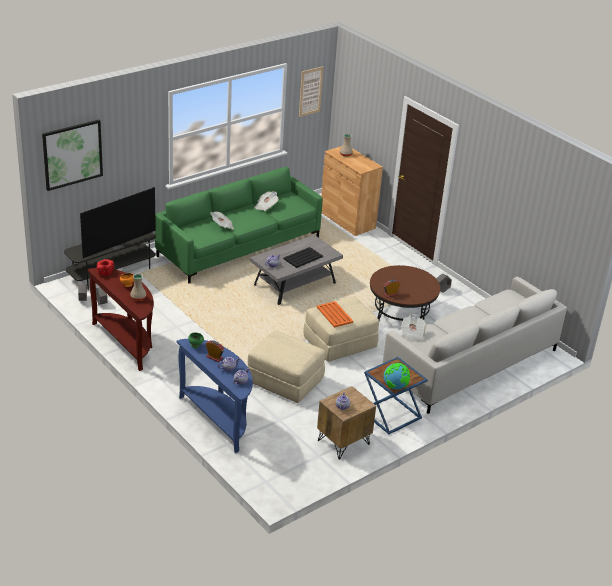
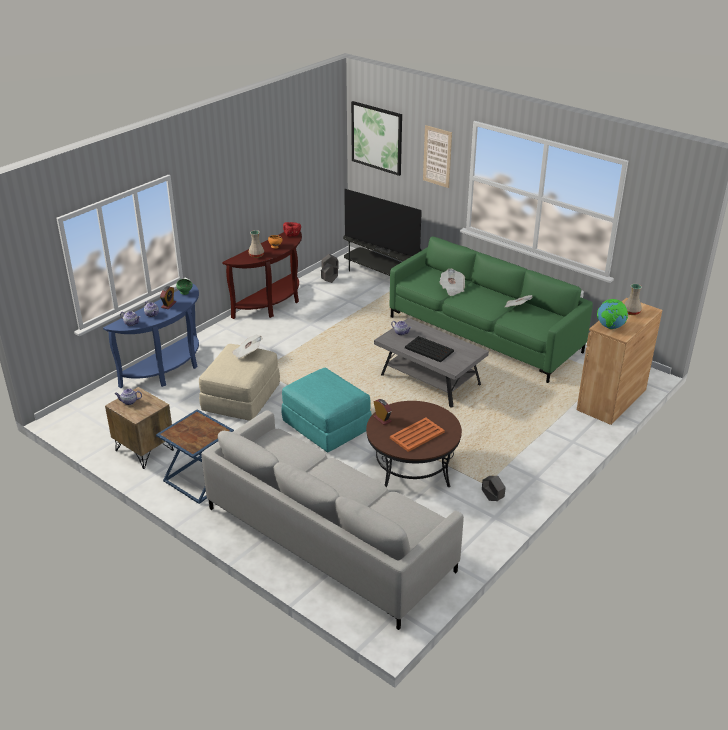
camera: 80 degrees right, 0 degrees up
picture [299,66,324,117] -> picture moved to [423,125,452,188]
beige ottoman [303,296,379,362] -> turquoise ottoman [281,368,372,452]
orange tray [317,301,353,327] -> orange tray moved to [390,418,445,452]
globe [384,363,410,390] -> globe moved to [597,299,628,329]
newspaper [400,314,427,343] -> newspaper moved to [232,334,263,359]

